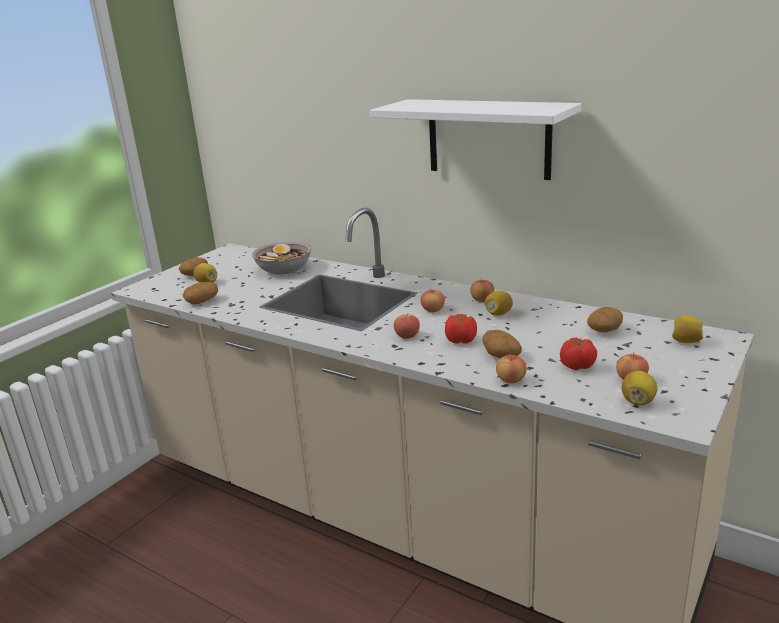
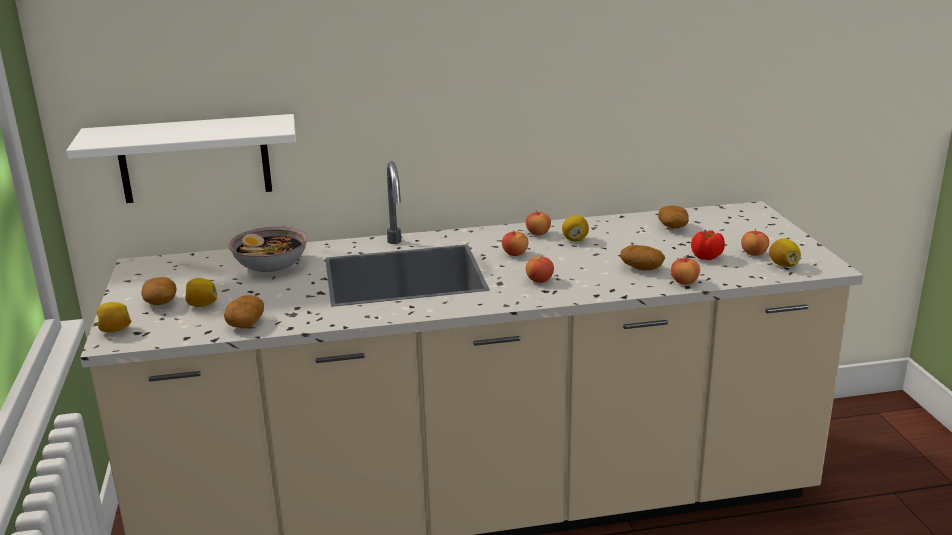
camera: 45 degrees left, 0 degrees up
white shelf [370,99,582,180] -> white shelf moved to [66,114,296,203]
tomato [445,314,477,344] -> none
lemon [672,315,703,343] -> lemon moved to [97,302,131,333]

